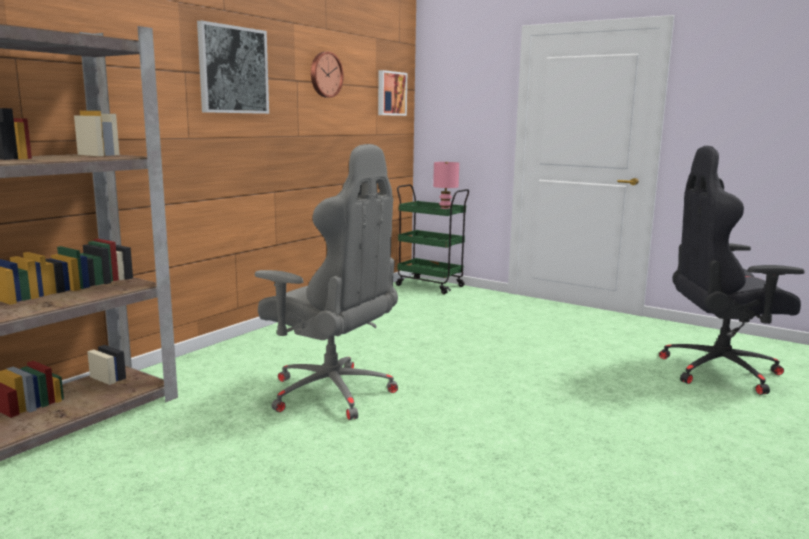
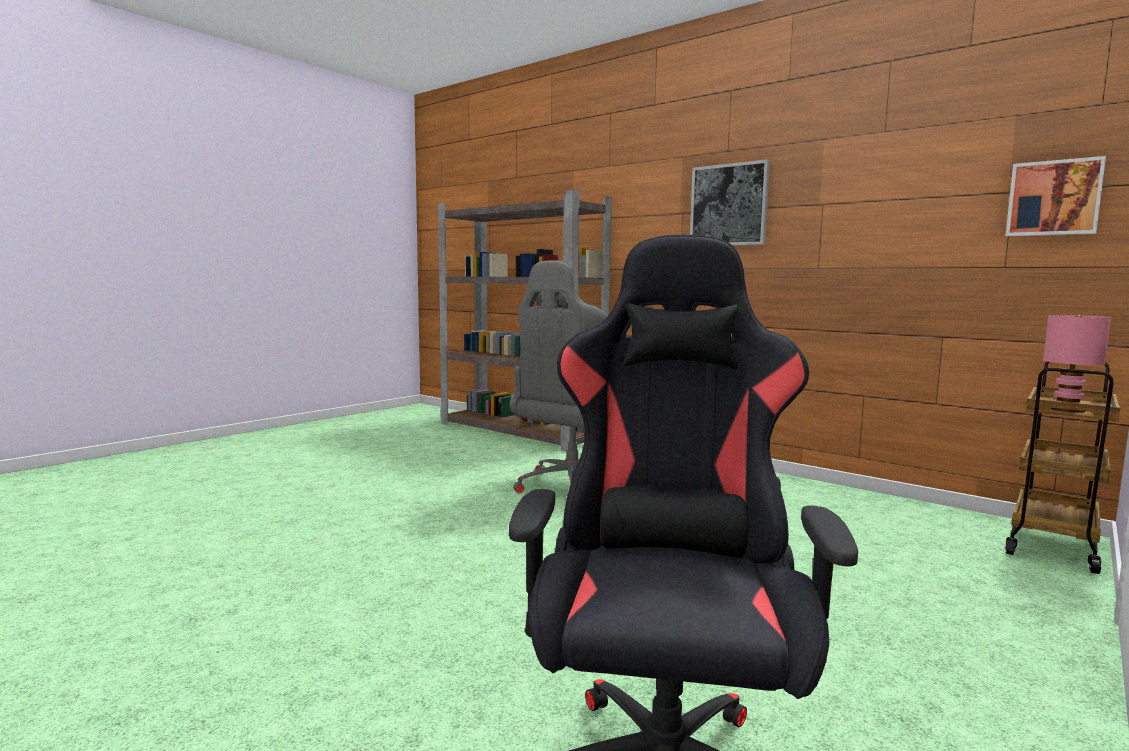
camera: 95 degrees right, 5 degrees down
wall clock [311,52,344,98] -> none
green cart [396,184,469,294] -> brown cart [1005,361,1120,574]

